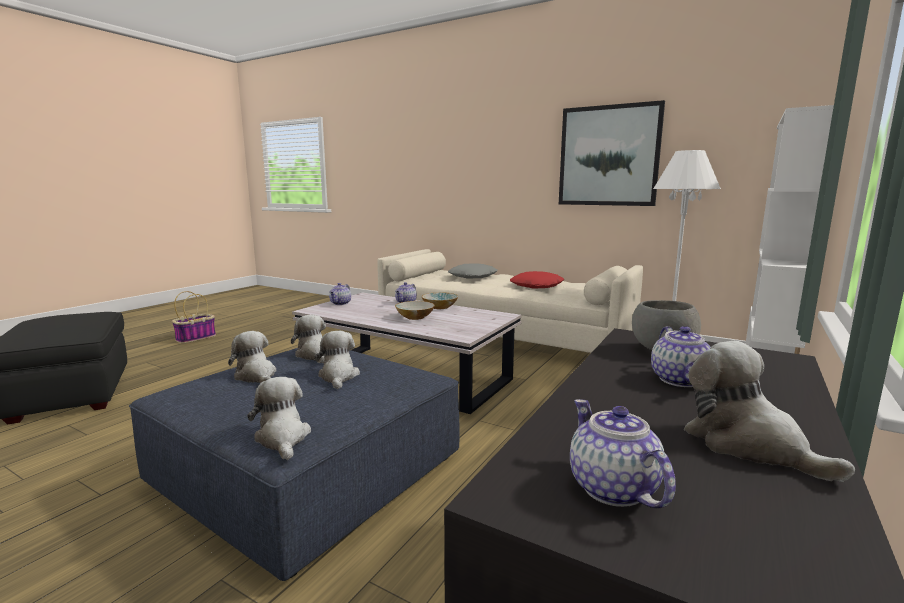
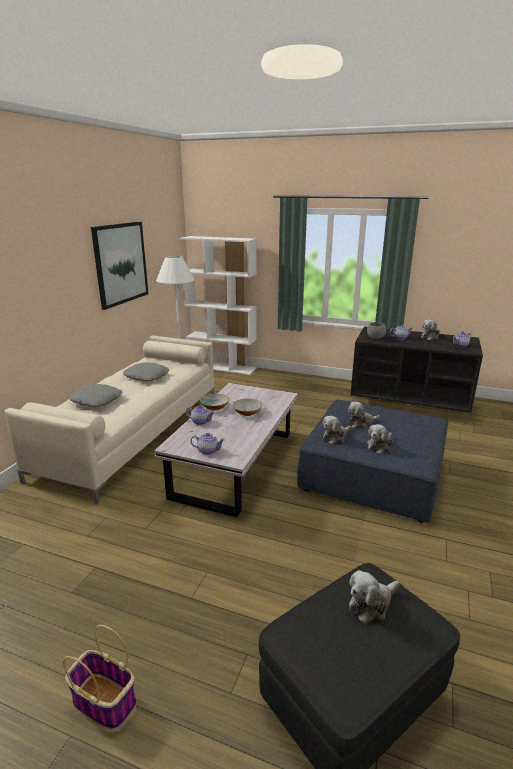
camera: 100 degrees left, 10 degrees up
plush toy [248,377,311,460] -> plush toy moved to [349,570,399,624]
red pillow [510,271,564,288] -> grey pillow [123,362,169,381]

